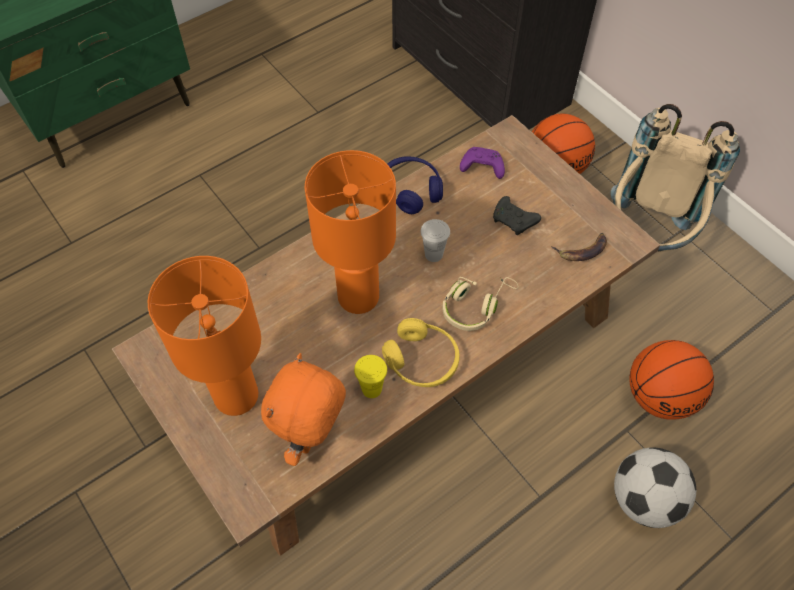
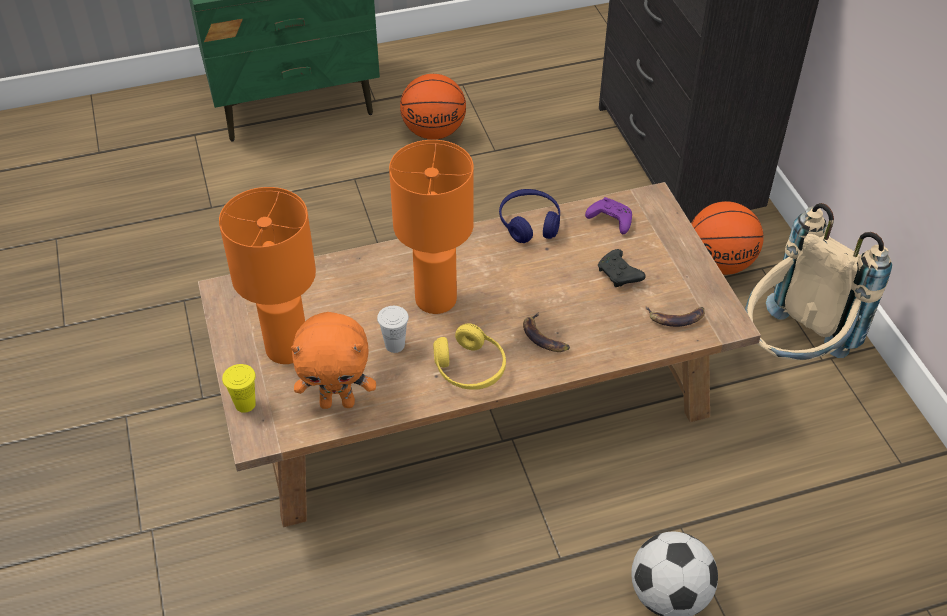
camera: 20 degrees right, 10 degrees down
orange plush toy [261,353,346,466] -> orange plush toy turned 135 degrees counterclockwise [291,312,376,409]
yellow cup [354,355,387,398] -> yellow cup moved to [222,364,256,413]
white cup [421,219,450,262] -> white cup moved to [377,306,409,353]
beige headphones [443,277,519,331] -> banana [523,312,570,352]
basketball [629,340,714,420] -> basketball moved to [400,74,466,140]

